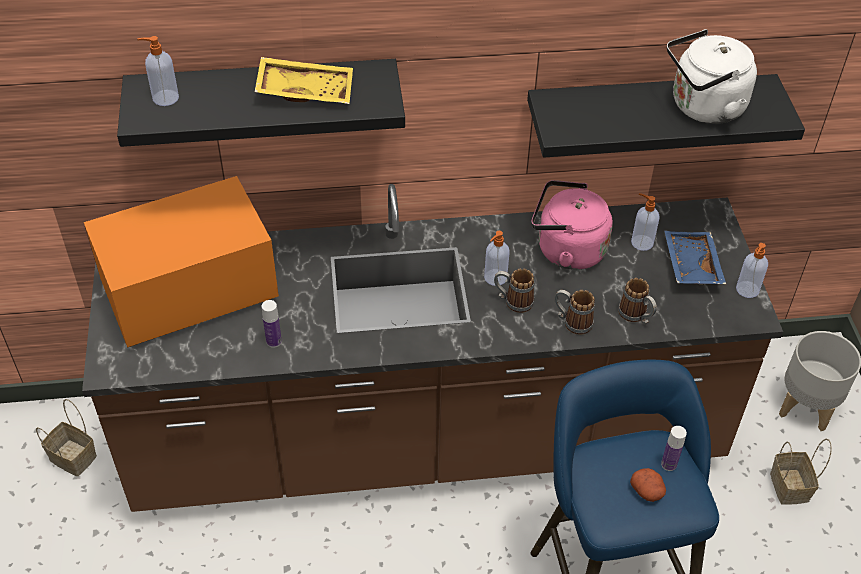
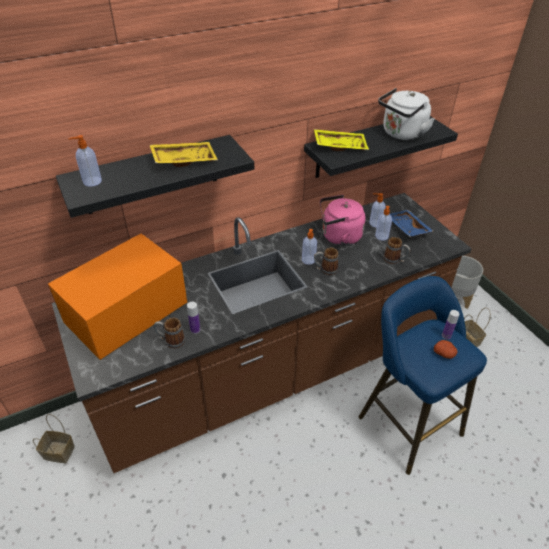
camera: 20 degrees left, 5 degrees down
mug [555,290,595,335] -> mug moved to [153,318,185,348]
soap dispenser [736,243,768,298] -> soap dispenser moved to [375,206,392,240]
none -> yellow tray [314,129,369,151]

